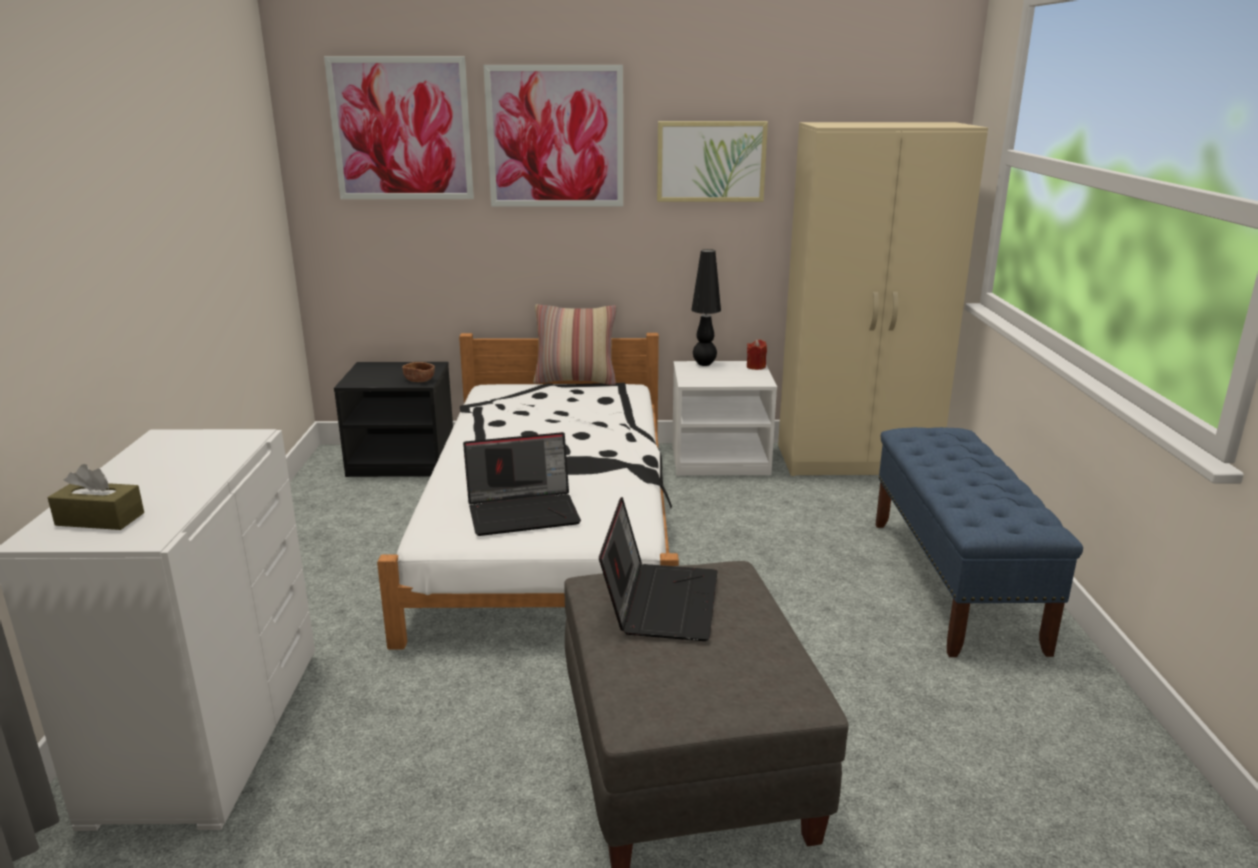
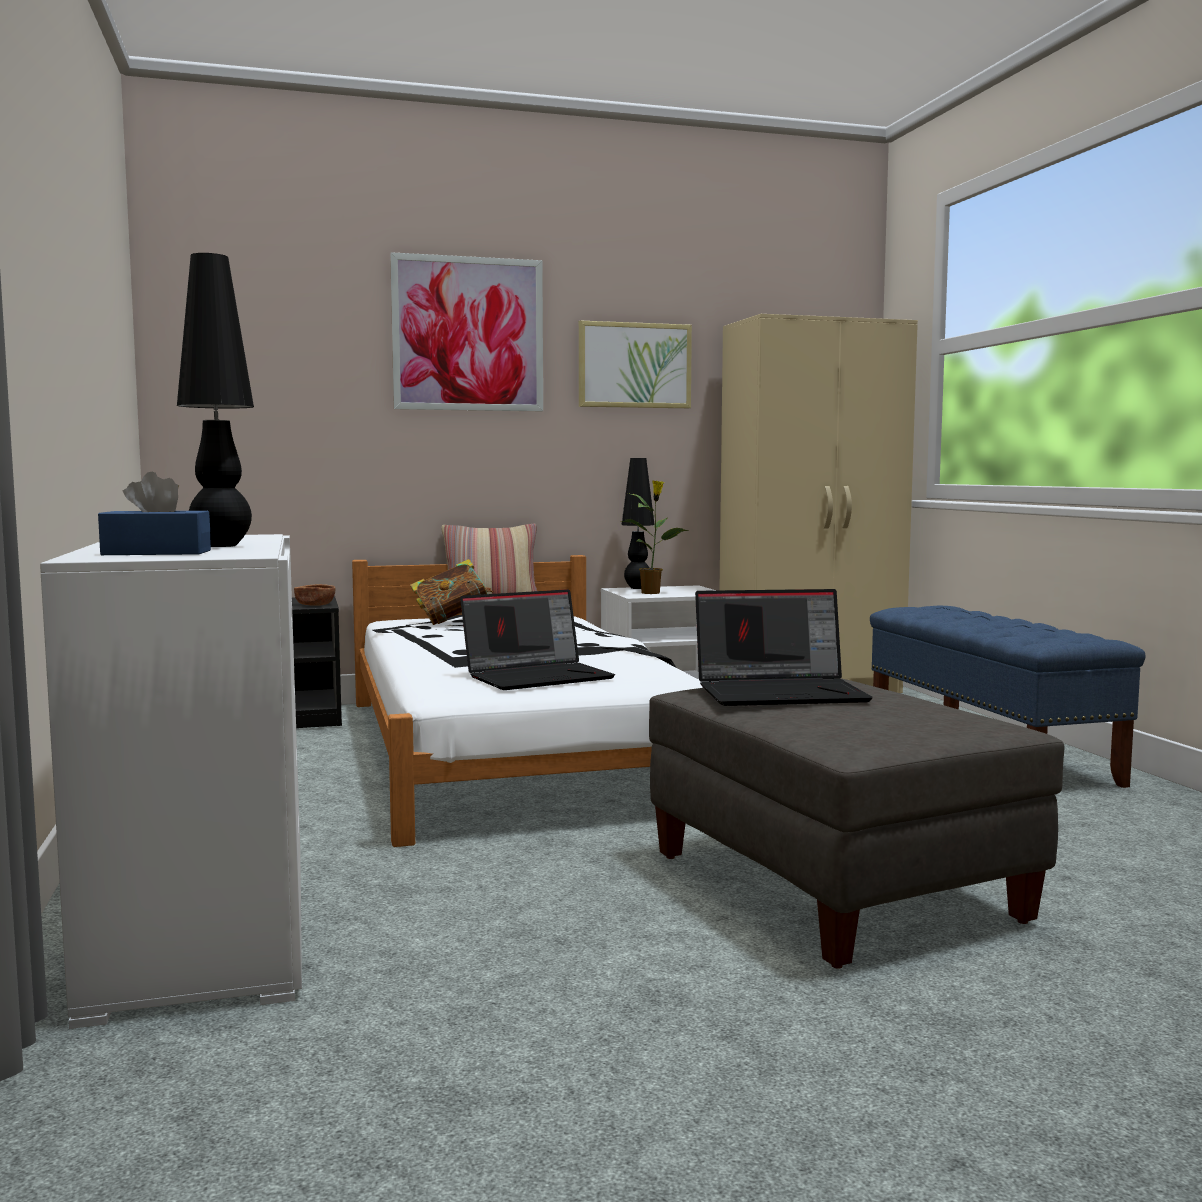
camera: 15 degrees left, 15 degrees down
brown tissue box [48,464,144,530] -> blue tissue box [98,472,211,555]
picture [324,56,474,199] -> none
laptop [599,497,717,641] -> laptop turned 90 degrees clockwise [695,589,873,706]
red candle [747,339,767,370] -> none
none -> black table lamp [177,253,254,547]
none -> book [410,559,493,625]
none -> potted plant [621,480,689,594]

